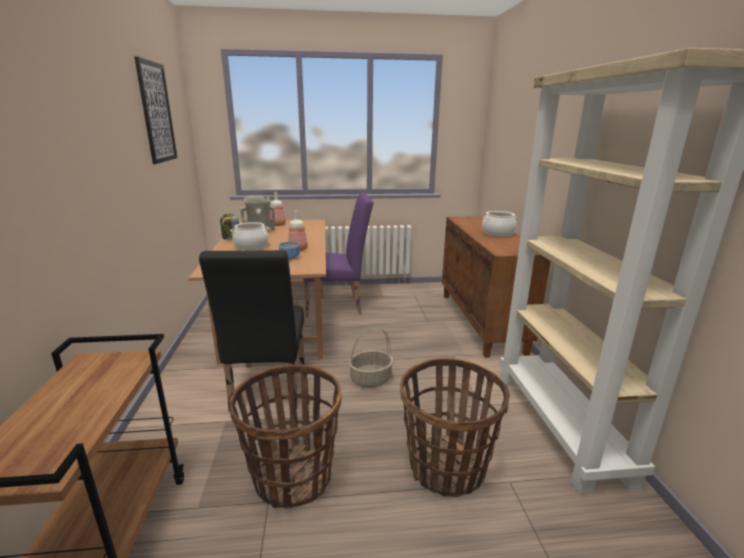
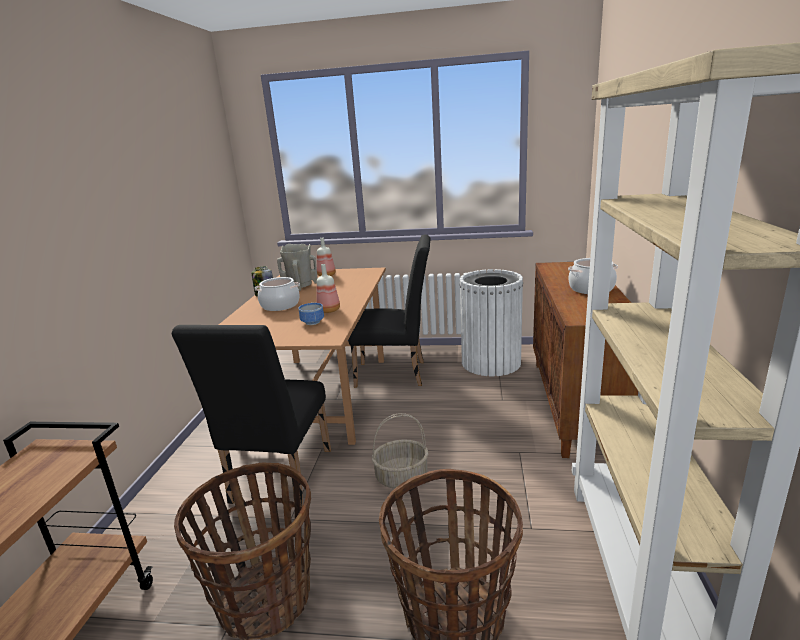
camera: 15 degrees right, 0 degrees up
picture [134,56,178,164] -> none
purple chair [303,192,374,318] -> black chair [348,235,430,388]
none -> white trash can [459,269,523,376]

